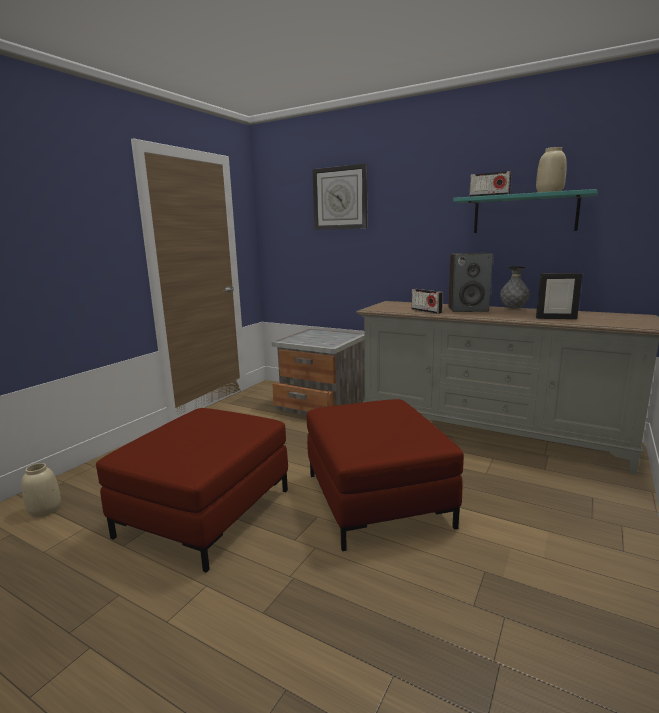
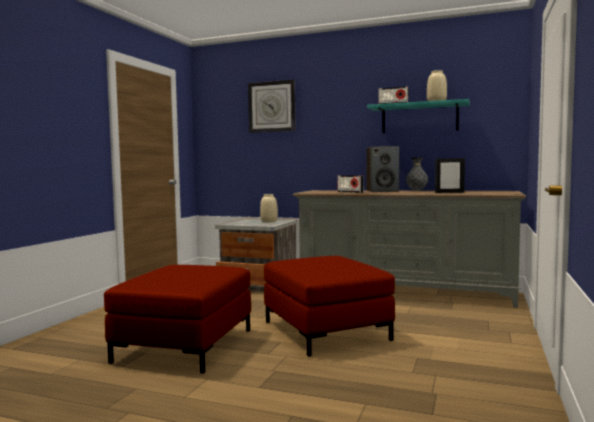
camera: 10 degrees left, 10 degrees down
beige vase [21,463,61,517] -> beige vase moved to [260,194,278,222]

